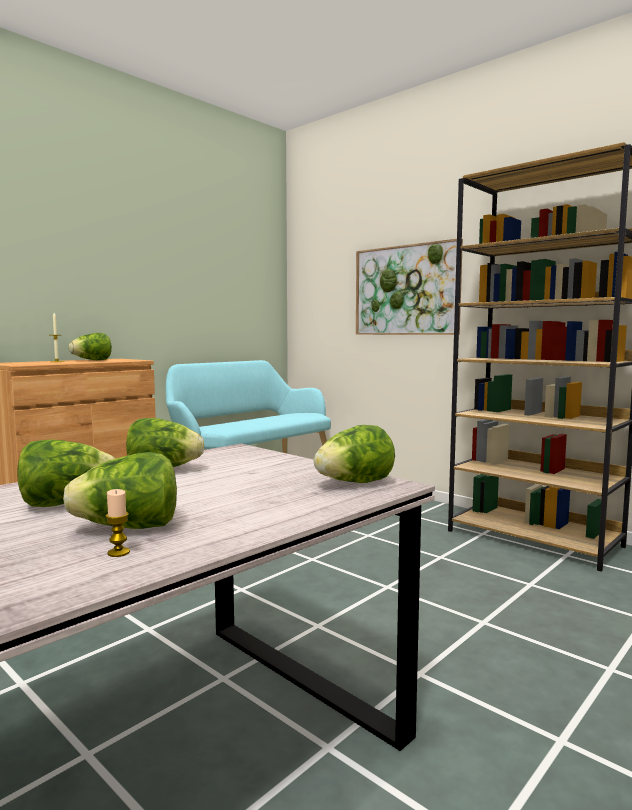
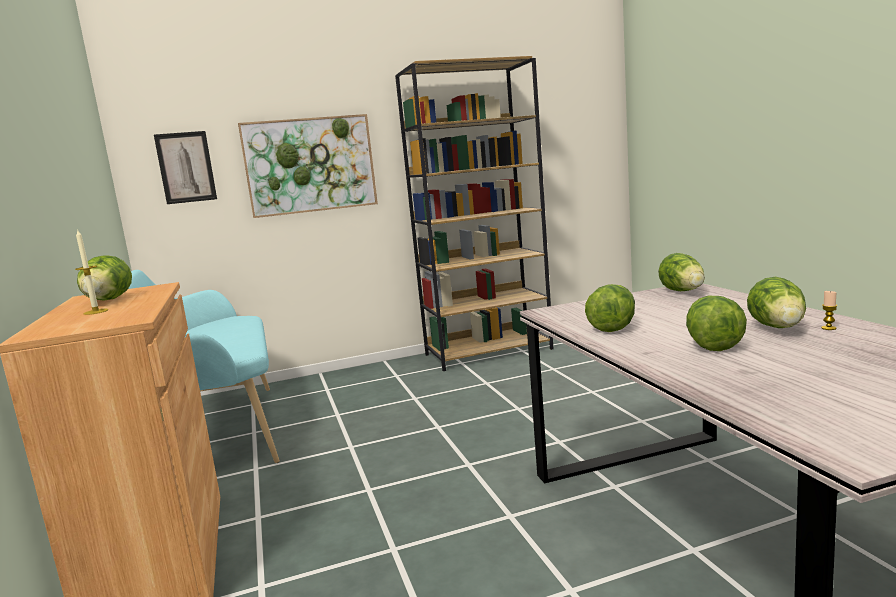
camera: 60 degrees left, 5 degrees up
none -> picture [154,131,217,204]

